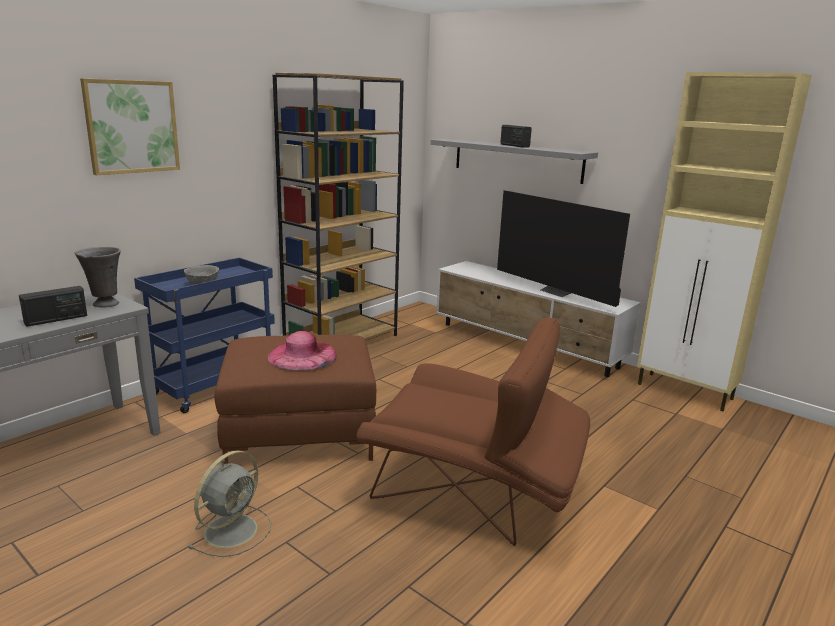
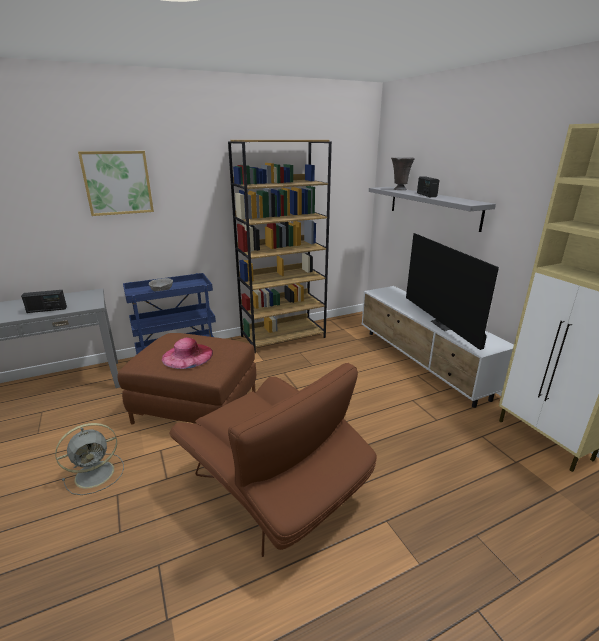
camera: 25 degrees right, 5 degrees up
grey vase [75,247,121,308] -> grey vase moved to [391,157,415,190]

